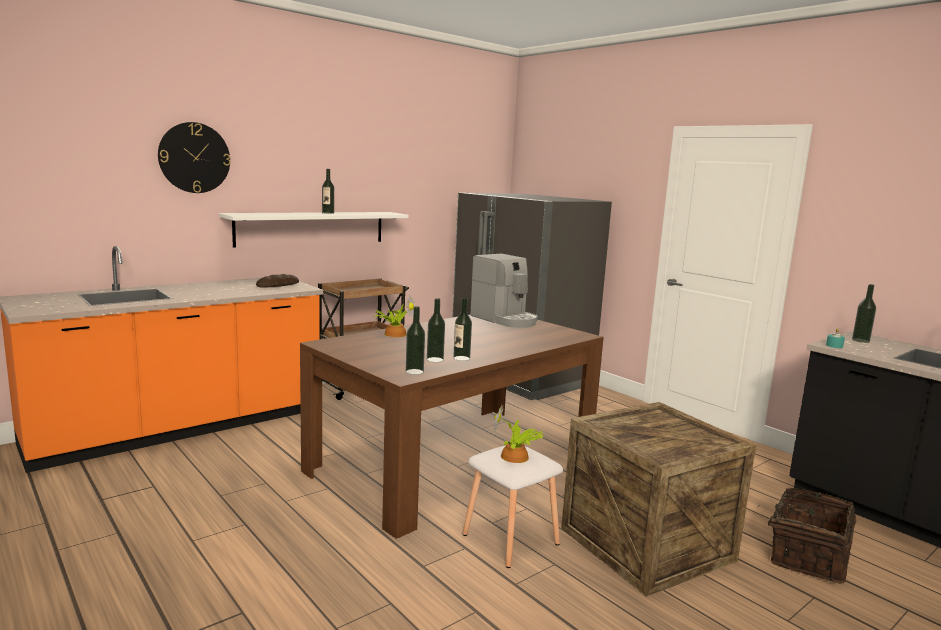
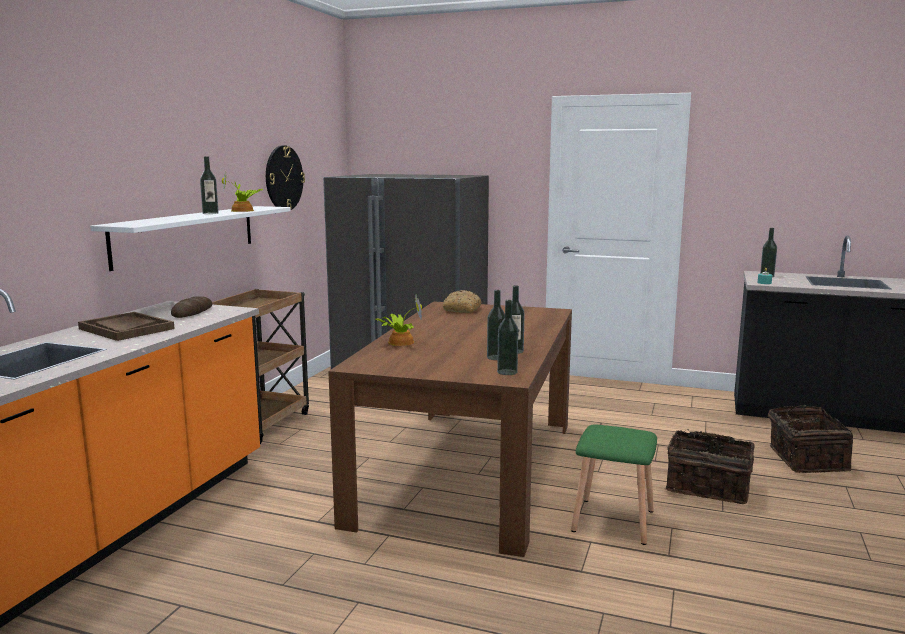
camera: 30 degrees left, 0 degrees up
wall clock [158,122,231,193] -> wall clock moved to [266,145,305,210]
white stool [463,445,563,568] -> green stool [571,425,657,545]
coffee machine [470,254,538,328] -> bread [443,290,481,313]
potted plant [493,404,543,463] -> potted plant moved to [222,173,263,212]
crate [561,402,756,597] -> basket [665,429,755,504]
none -> brown tray [78,312,175,341]

